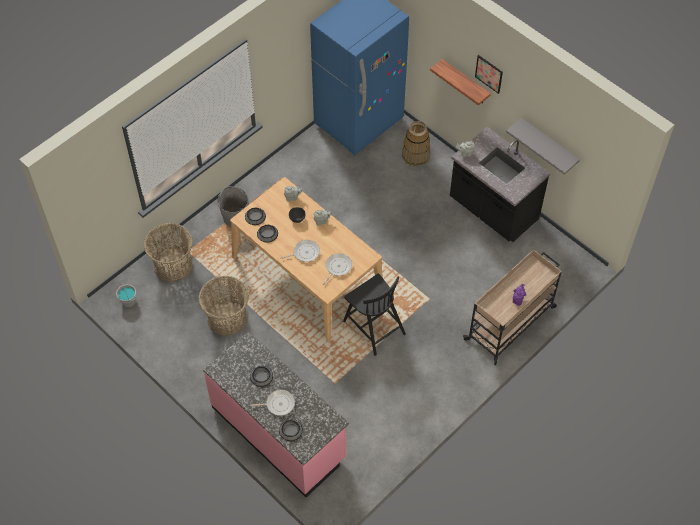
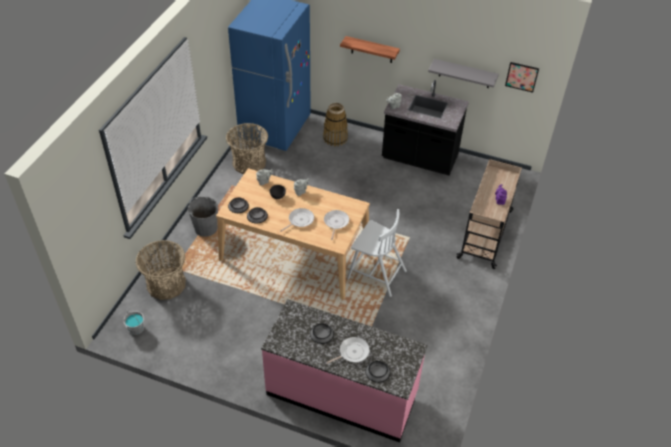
camera: 25 degrees left, 10 degrees down
basket [199,276,249,336] -> basket moved to [226,123,268,174]
black chair [343,274,406,356] -> white chair [347,209,407,297]
picture [475,55,503,94] -> picture moved to [505,62,539,93]

